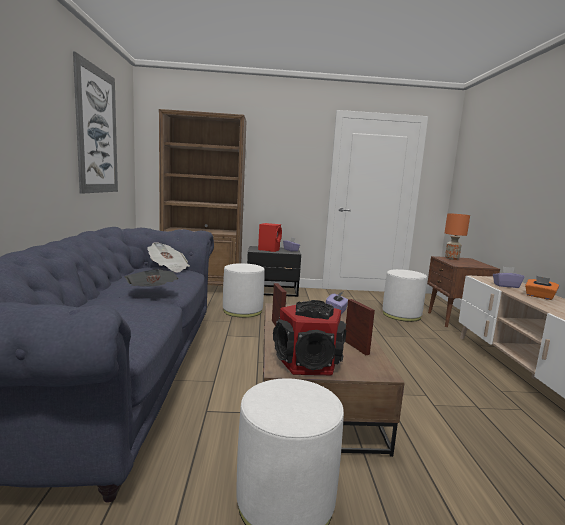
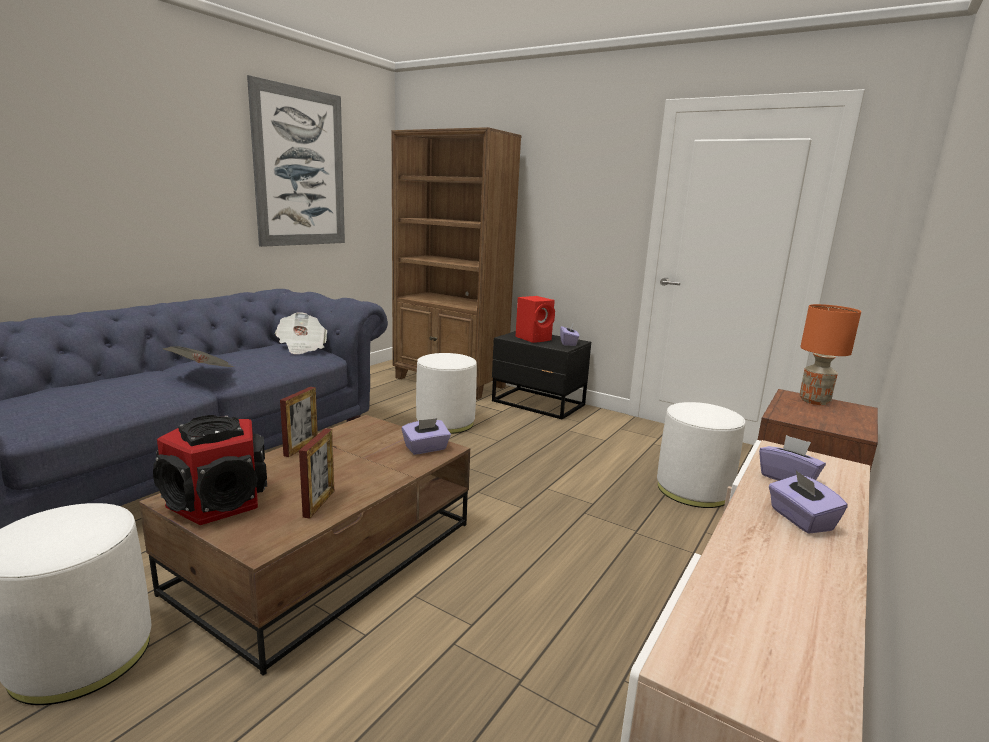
camera: 35 degrees right, 5 degrees up
orange tissue box [525,276,559,300] -> purple tissue box [769,470,848,534]

